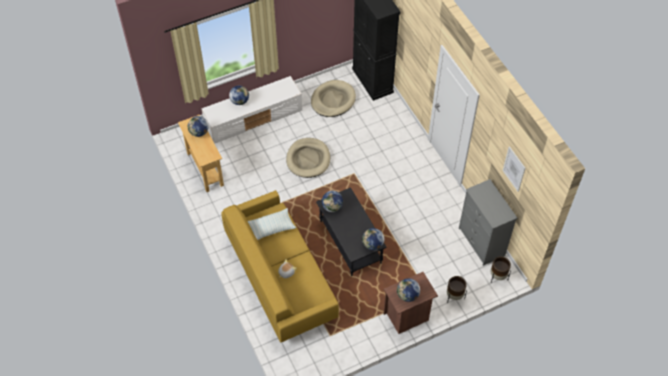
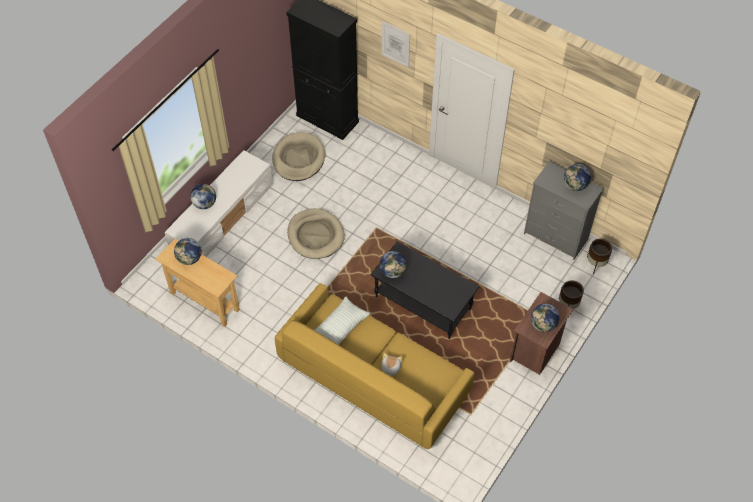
camera: 30 degrees left, 0 degrees up
globe [362,228,384,250] -> globe moved to [564,164,591,191]
picture [503,146,525,192] -> picture moved to [382,21,410,68]

